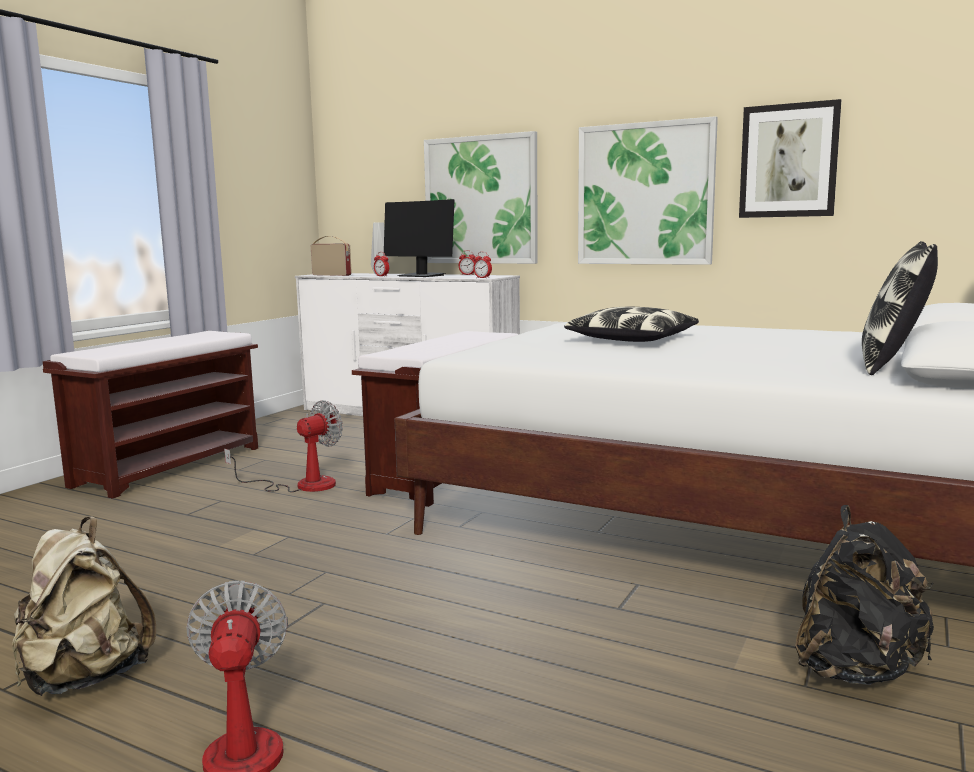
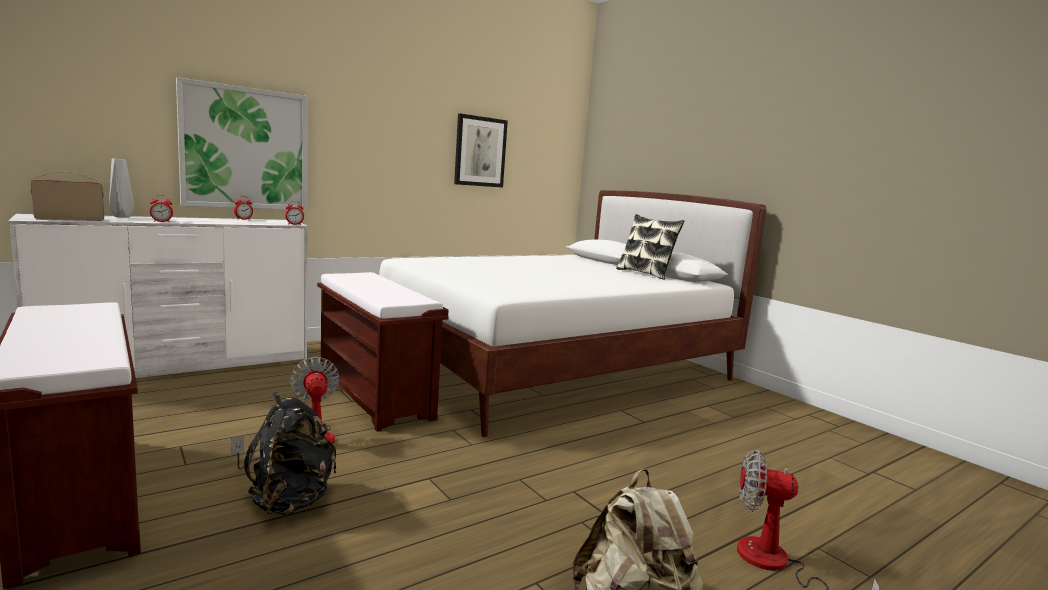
camera: 65 degrees left, 0 degrees up
monitor [384,199,455,277] -> none
pillow [564,307,699,342] -> none
picture [578,116,718,265] -> none
black backpack [795,505,934,685] -> black backpack moved to [244,392,336,515]

